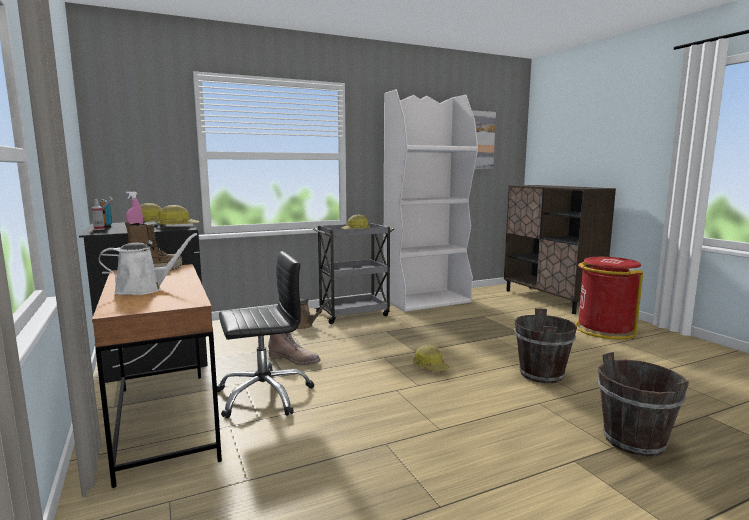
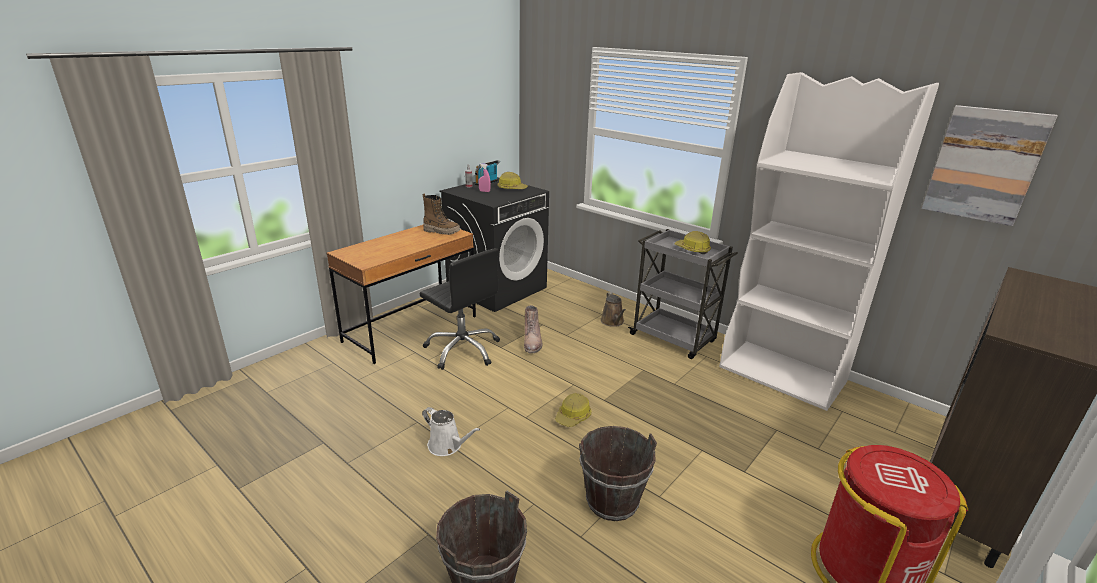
camera: 65 degrees right, 15 degrees up
white watering can [99,233,197,295] -> white watering can moved to [422,407,481,456]
hard hat [157,205,200,227] -> none

